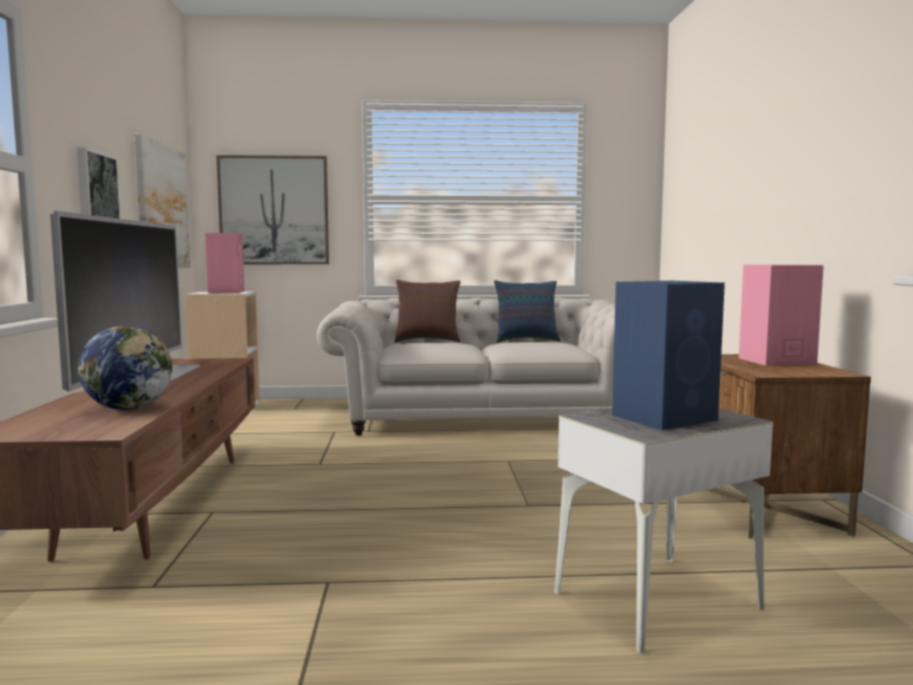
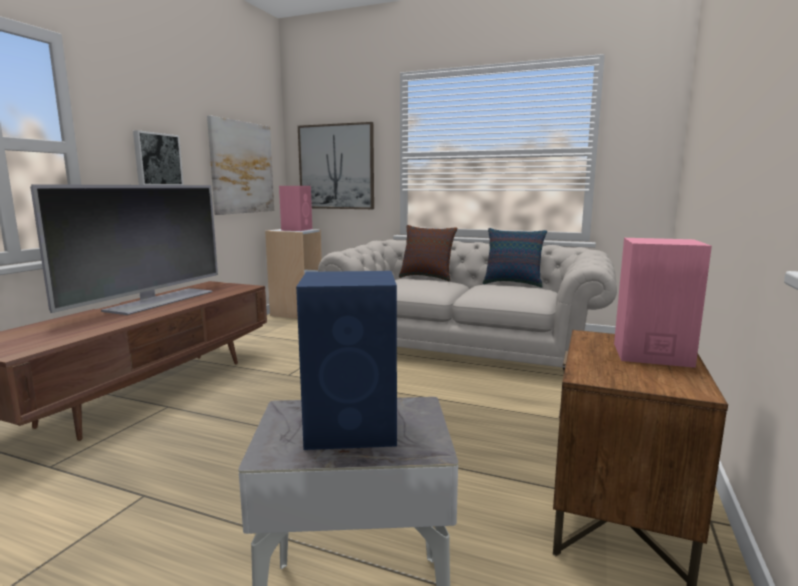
camera: 25 degrees right, 5 degrees up
globe [78,326,172,410] -> none

